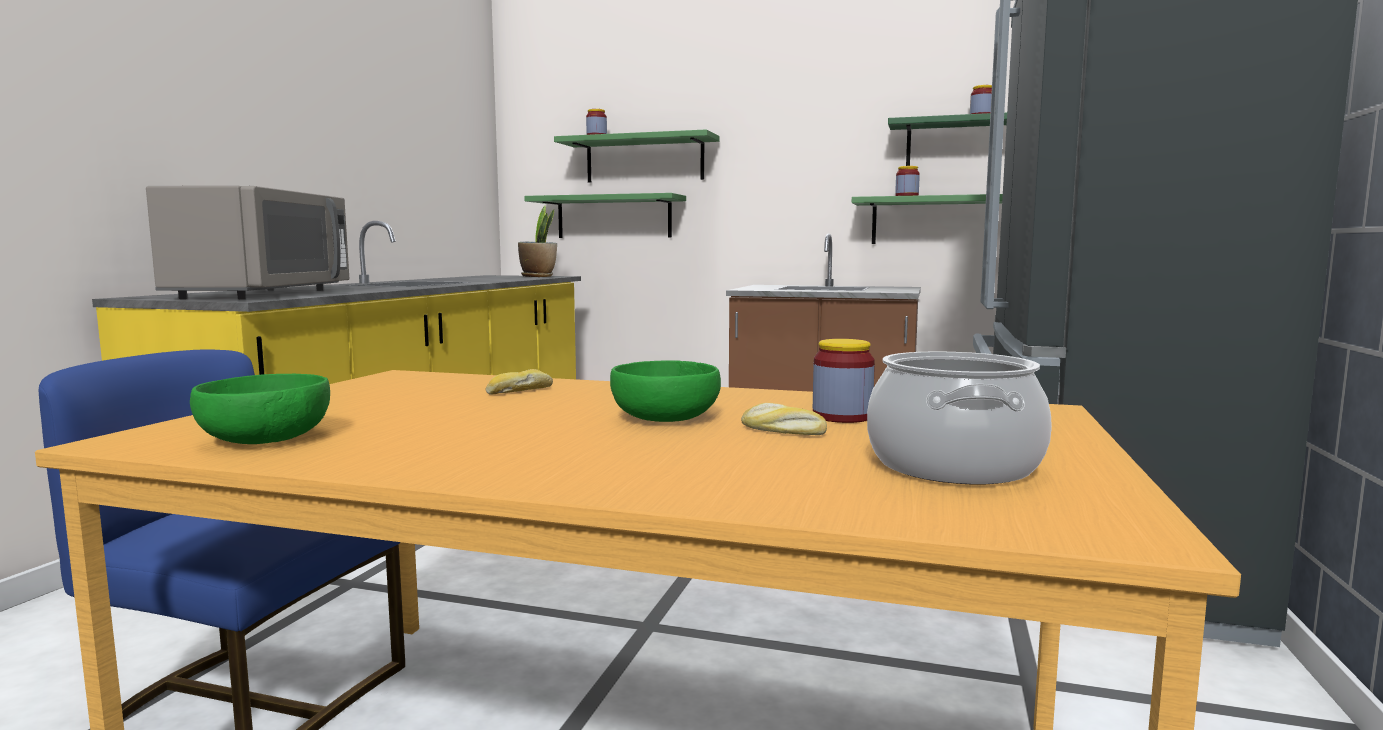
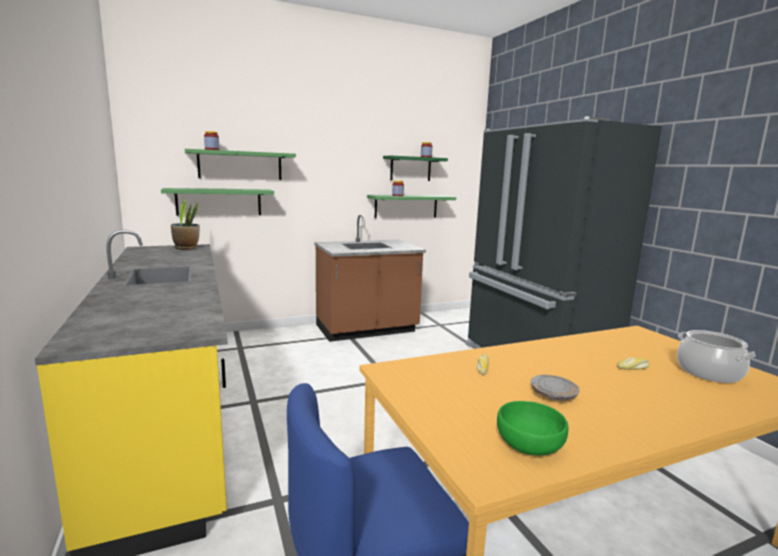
camera: 40 degrees left, 5 degrees up
grey microwave [146,185,349,299] -> none
green bowl [610,360,721,422] -> none
jar [813,339,875,423] -> none
none -> grey plate [531,375,580,401]

